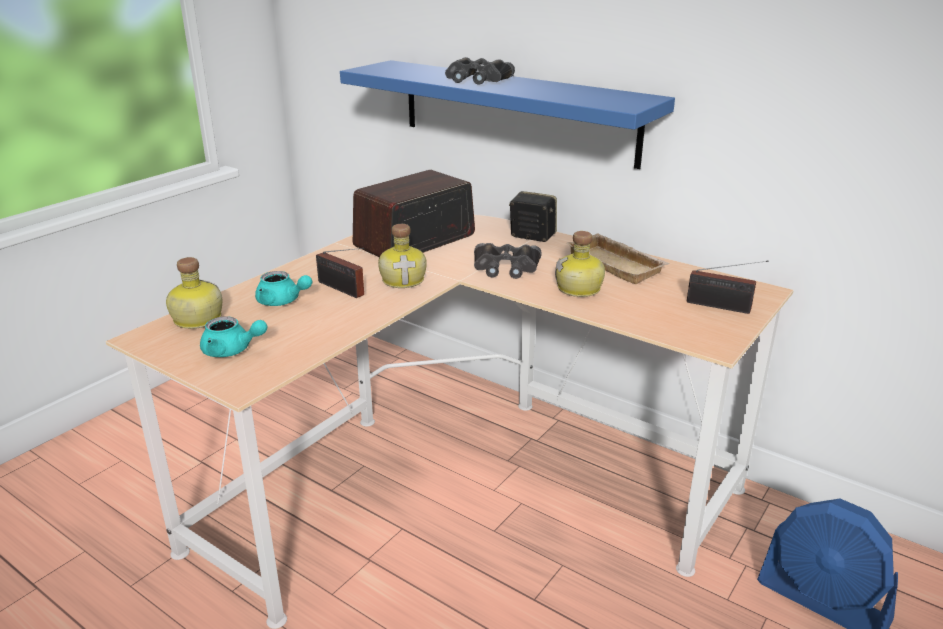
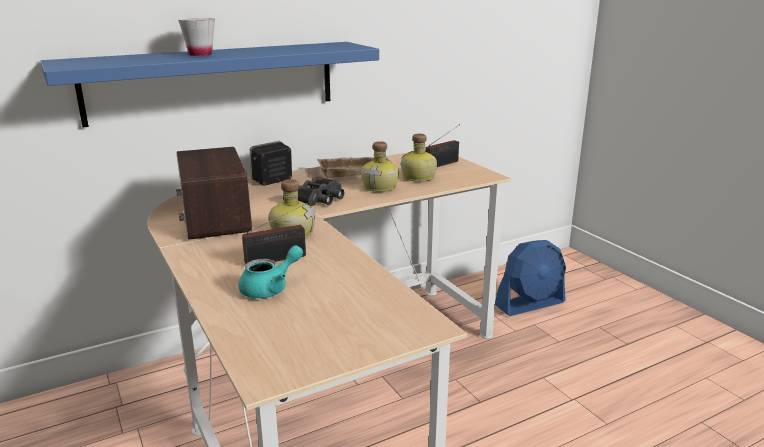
camera: 65 degrees left, 5 degrees down
bottle [166,257,222,329] -> bottle moved to [401,134,437,182]
turquoise teapot [200,316,267,357] -> none
black binoculars [445,57,515,85] -> white cup [178,18,215,56]

